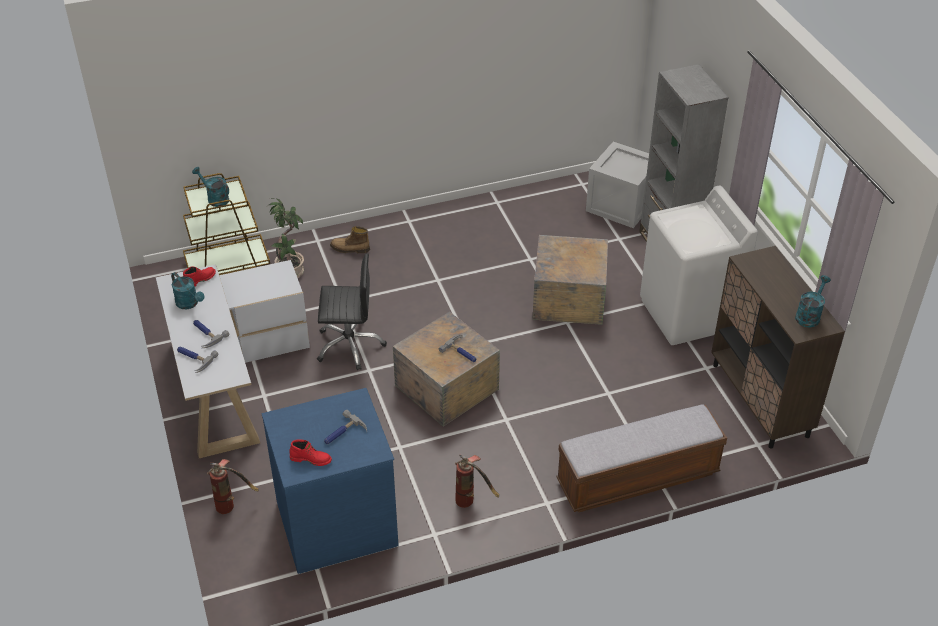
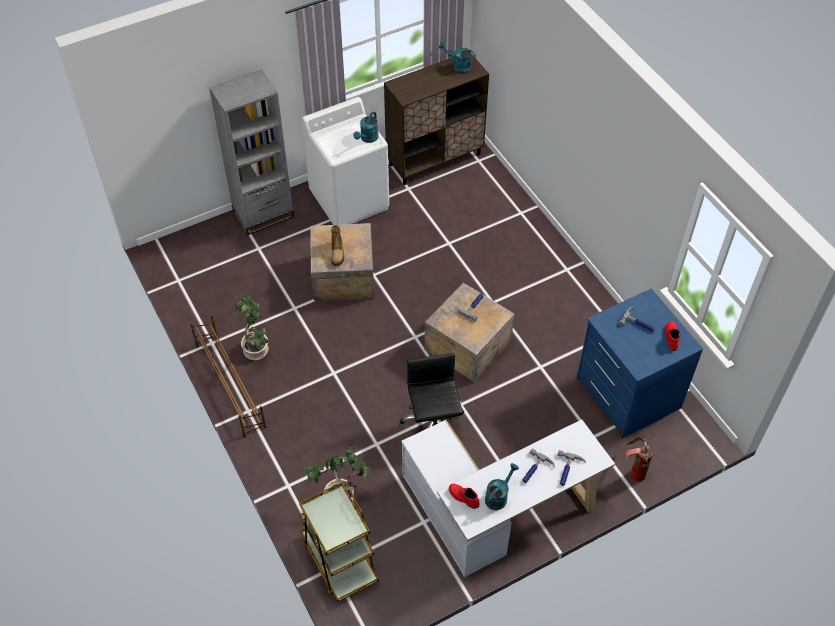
camera: 100 degrees left, 10 degrees up
turquoise watering can [192,167,229,207] -> turquoise watering can moved to [353,112,379,143]
boot [330,226,370,253] -> boot moved to [331,225,344,266]
fire extinguisher [455,455,499,508] -> none
bench [556,404,727,512] -> none
crate [586,142,649,228] -> none
none -> brown shoe rack [190,316,266,438]
none -> potted plant [234,294,269,360]

